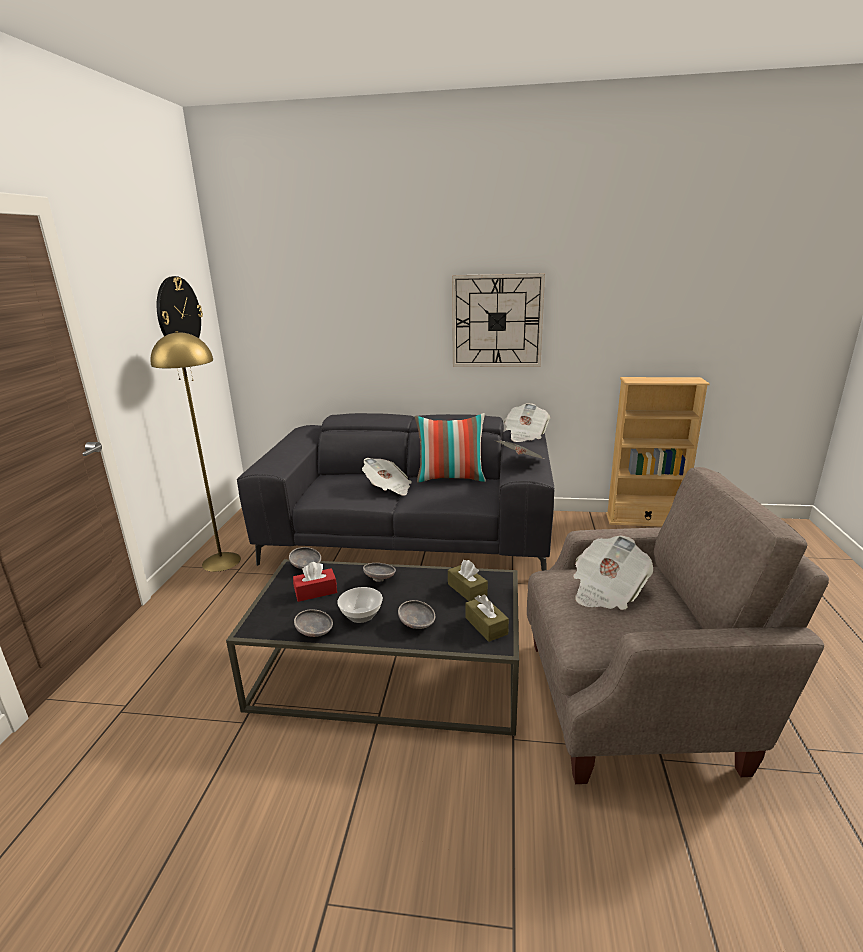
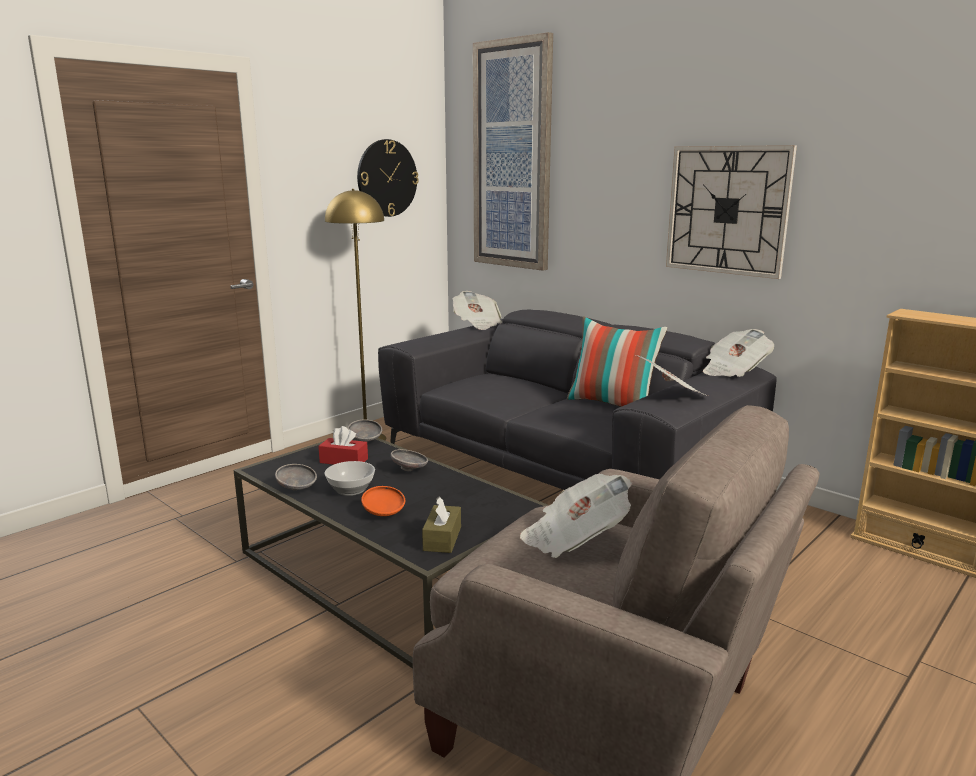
camera: 35 degrees right, 5 degrees down
newspaper [362,458,412,496] -> newspaper moved to [453,291,502,330]
grey bowl [398,600,435,629] -> orange bowl [361,486,405,516]
brown tissue box [448,560,488,601] -> none
none -> picture [473,32,553,271]

